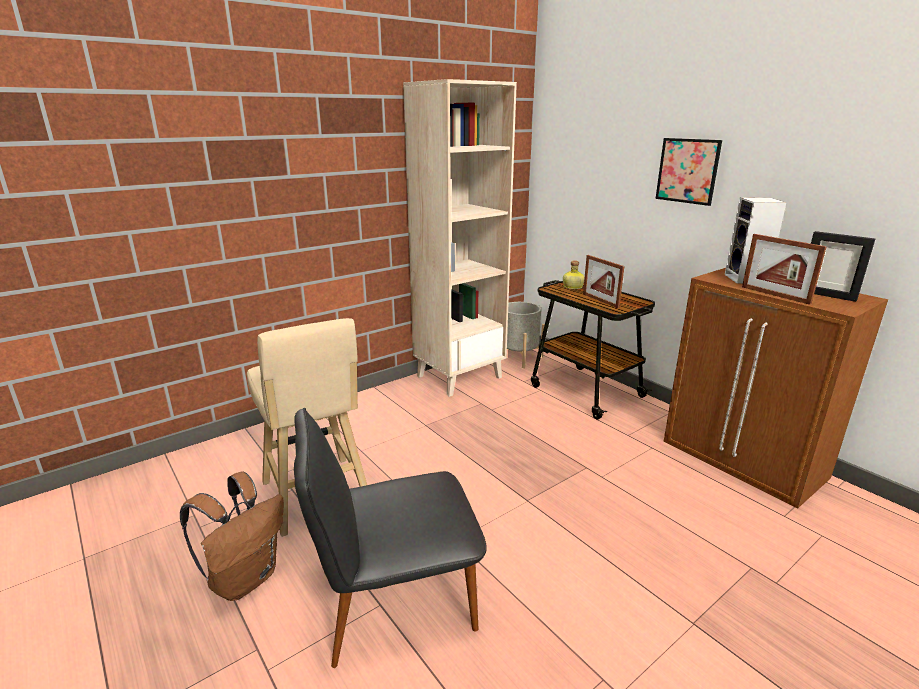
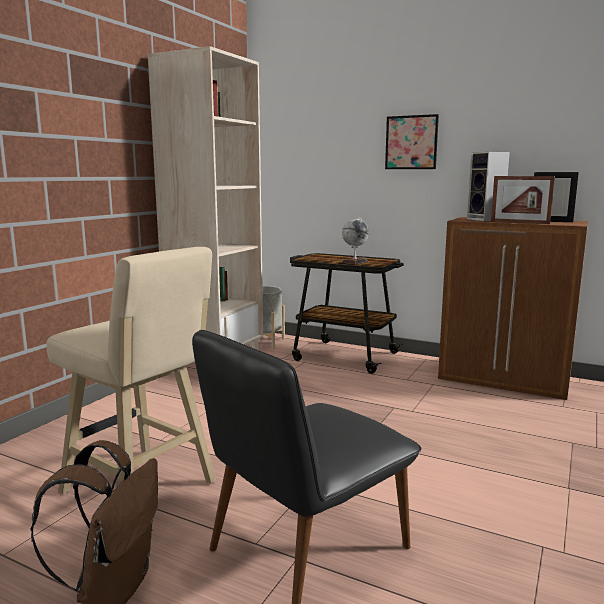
camera: 25 degrees left, 10 degrees down
bottle [563,261,585,289] -> none
picture frame [583,255,624,308] -> globe [341,217,369,265]

